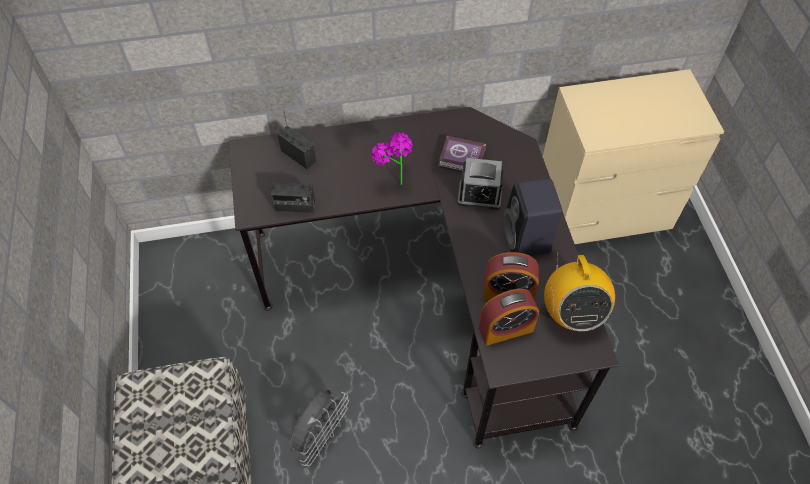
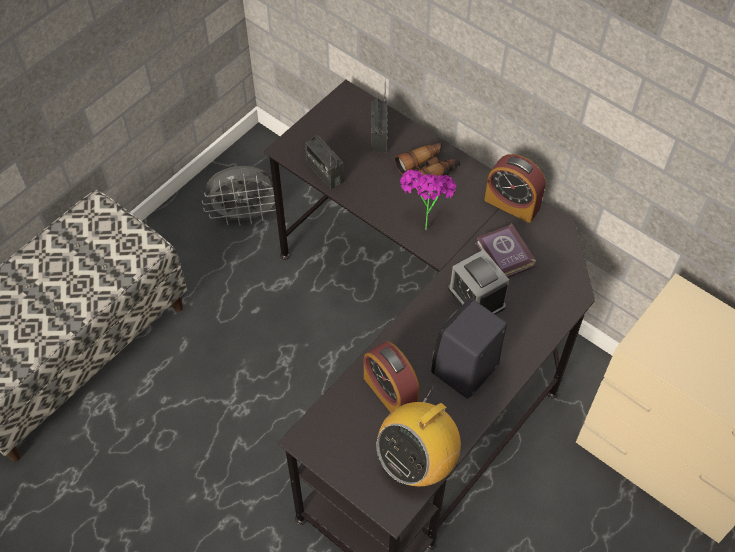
camera: 50 degrees right, 0 degrees up
grey fan [290,389,349,466] -> grey fan moved to [202,166,276,226]
alarm clock [479,289,539,346] -> alarm clock moved to [484,154,546,223]
none -> binoculars [395,140,460,192]

